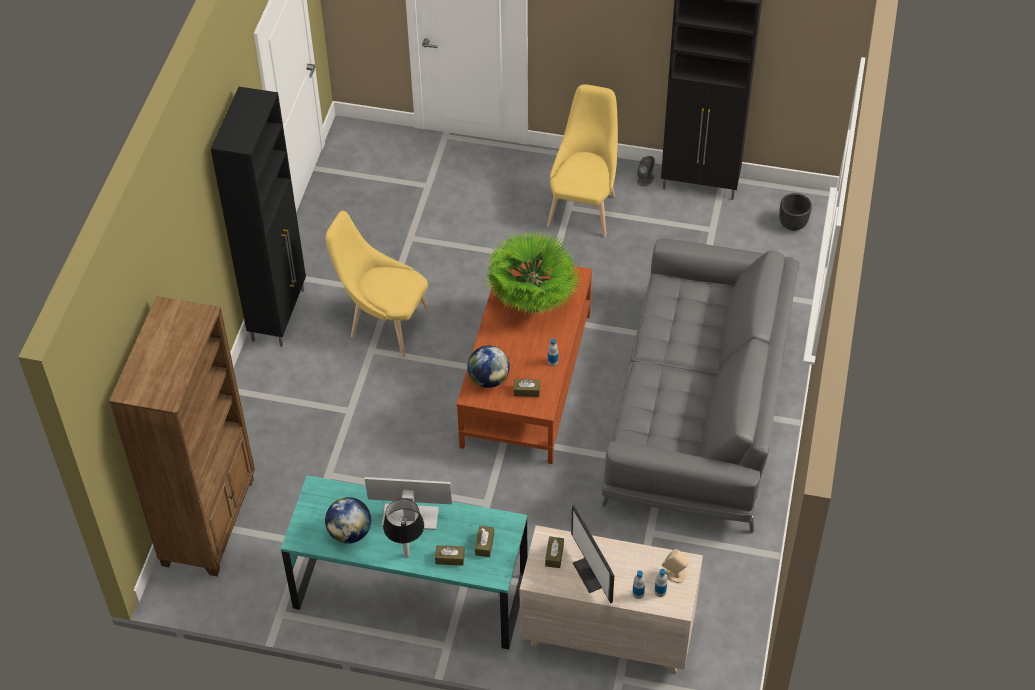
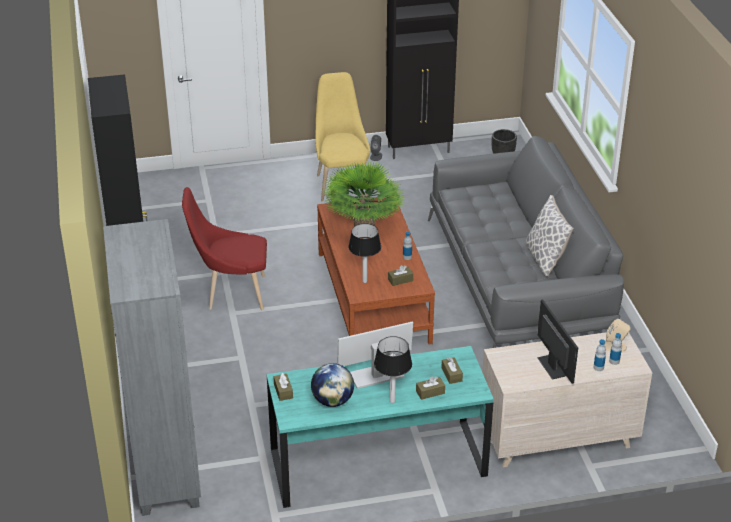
camera: 25 degrees left, 15 degrees down
brown bookcase [109,296,255,576] -> grey bookcase [103,219,201,516]
yellow chair [326,211,430,357] -> red chair [182,187,267,310]
globe [467,346,510,388] -> table lamp [348,223,381,283]
brown tissue box [545,536,564,568] -> brown tissue box moved to [273,373,293,401]
monitor [571,506,614,603] -> monitor turned 150 degrees counterclockwise [537,299,578,384]
none -> pillow [526,195,574,277]

